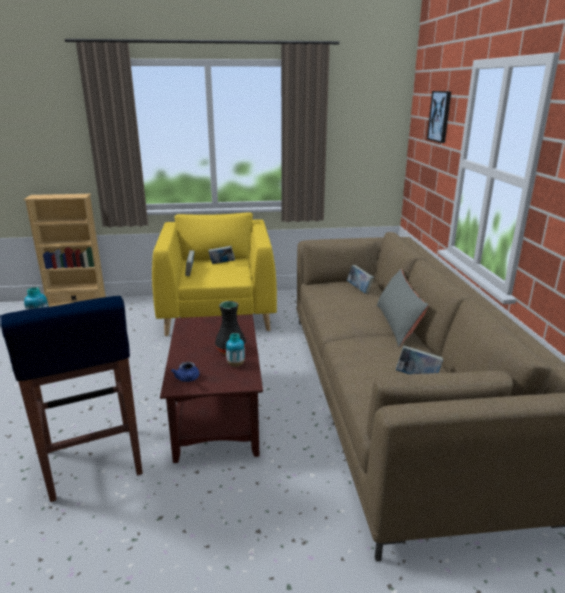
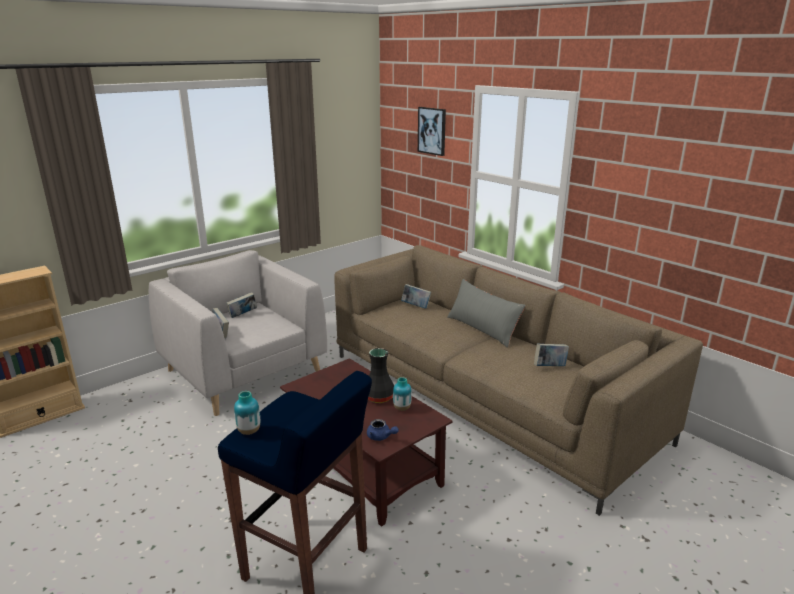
camera: 35 degrees left, 0 degrees up
yellow armchair [152,212,277,336] -> grey armchair [149,250,327,416]

